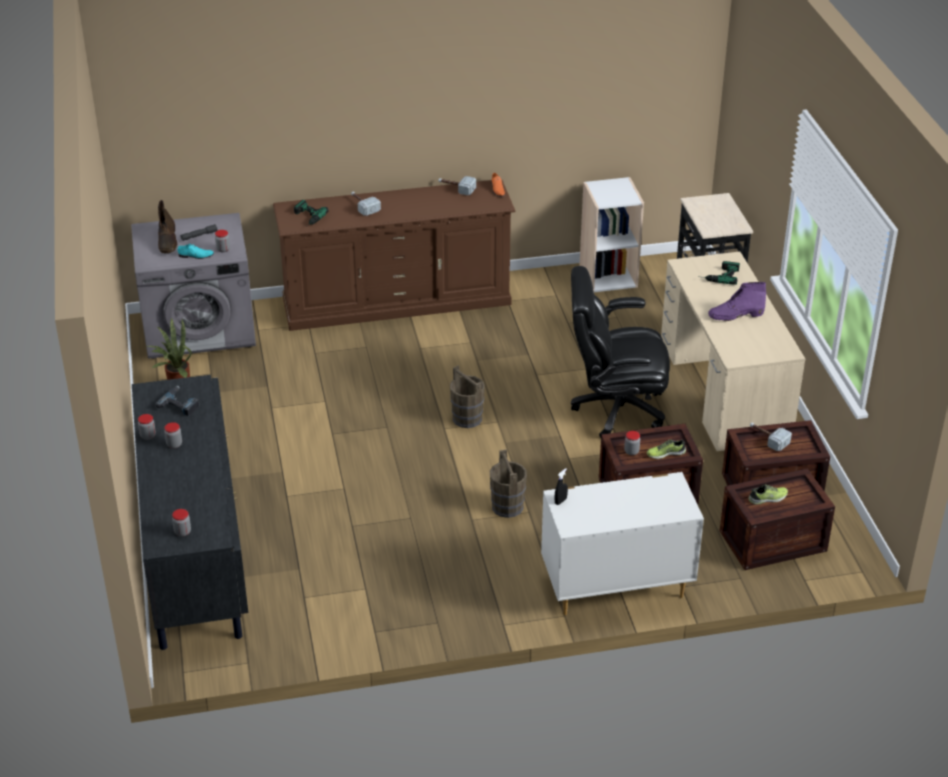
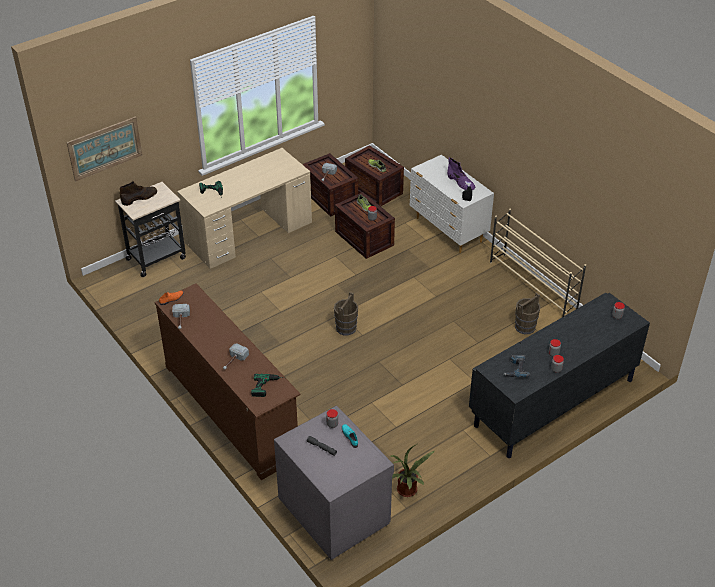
camera: 115 degrees left, 5 degrees up
brown boot [158,200,177,253] -> brown boot moved to [120,181,157,206]
brown bucket [490,449,527,518] -> brown bucket moved to [515,293,540,334]
black office chair [571,266,670,438] -> none
bookcase [579,177,644,292] -> none
purple boot [708,282,766,321] -> purple boot moved to [447,157,476,190]
none -> picture [67,117,142,181]
none -> beige shoe rack [490,209,586,317]

